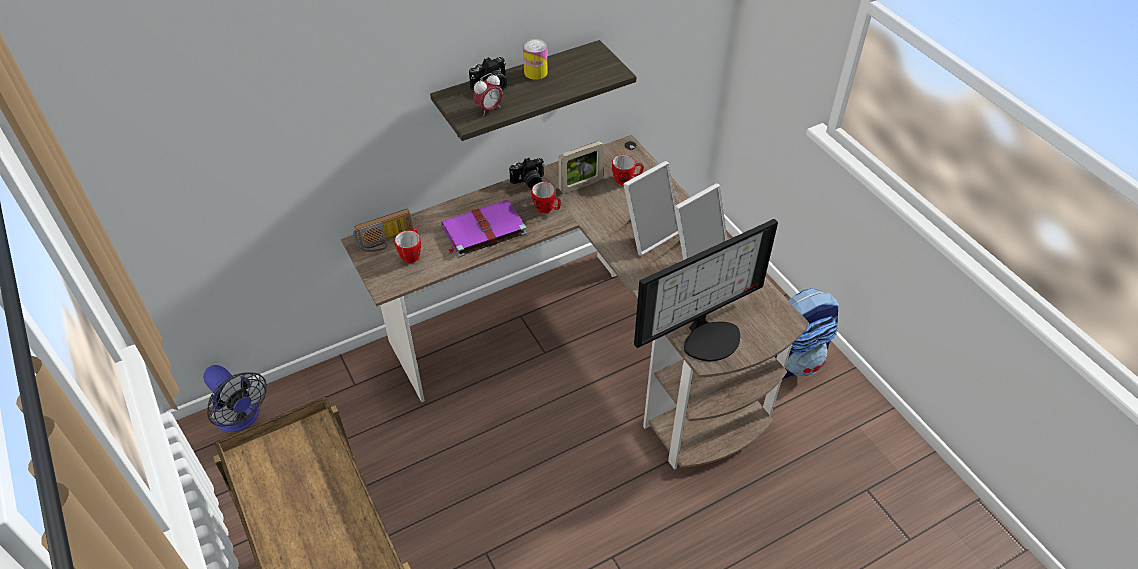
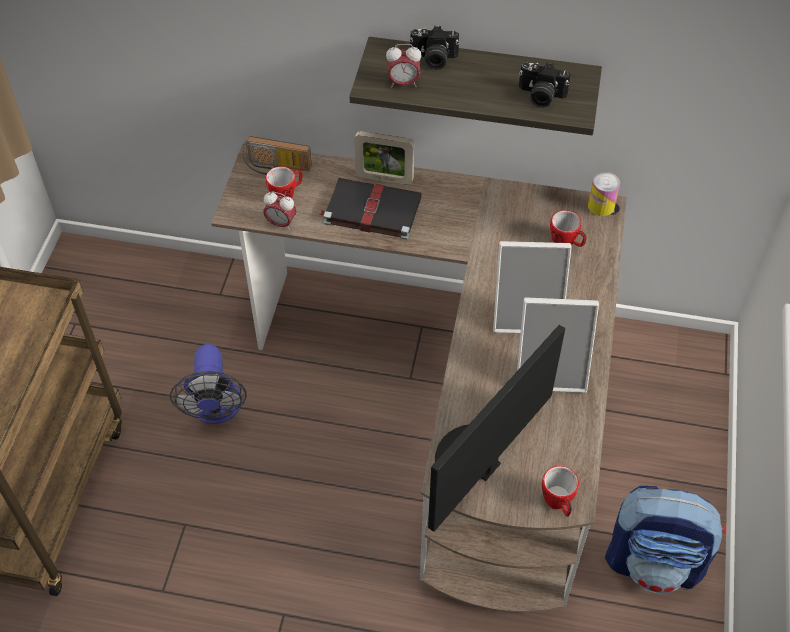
camera: 40 degrees right, 5 degrees up
fan [203,365,267,432] -> fan moved to [170,344,247,424]
purple book [441,200,527,257] -> black book [319,178,422,240]
camera [509,158,545,189] -> camera moved to [519,62,571,107]
can [523,39,548,80] -> can moved to [588,172,620,216]
mug [531,182,561,213] -> mug moved to [542,466,579,517]
picture frame [559,141,604,193] -> picture frame moved to [354,131,414,185]
monitor [634,219,778,361] -> monitor turned 120 degrees clockwise [428,325,565,532]
none -> alarm clock [263,192,297,230]

